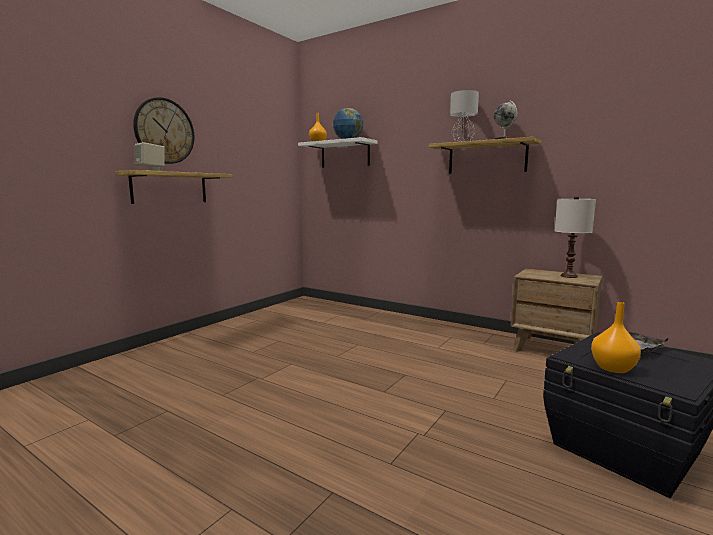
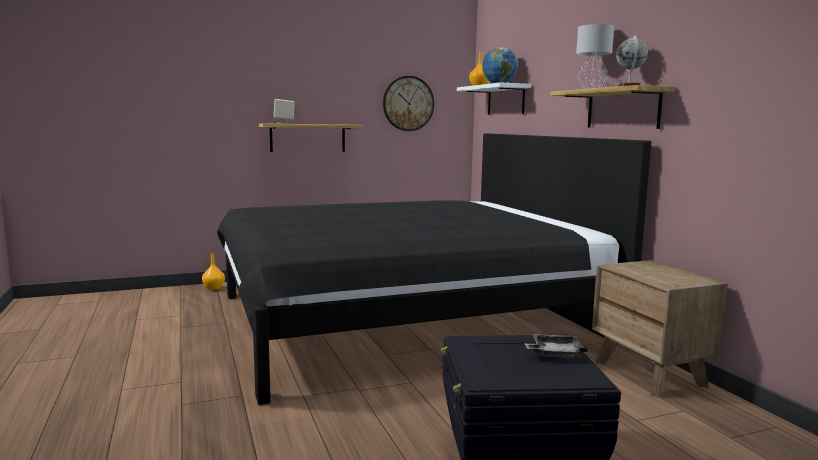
camera: 35 degrees right, 0 degrees up
wall clock [133,97,194,164] -> wall clock moved to [383,76,434,131]
white table lamp [555,196,596,278] -> none
orange vase [591,302,641,373] -> orange vase moved to [202,253,225,290]
none -> black bed [217,133,651,405]

